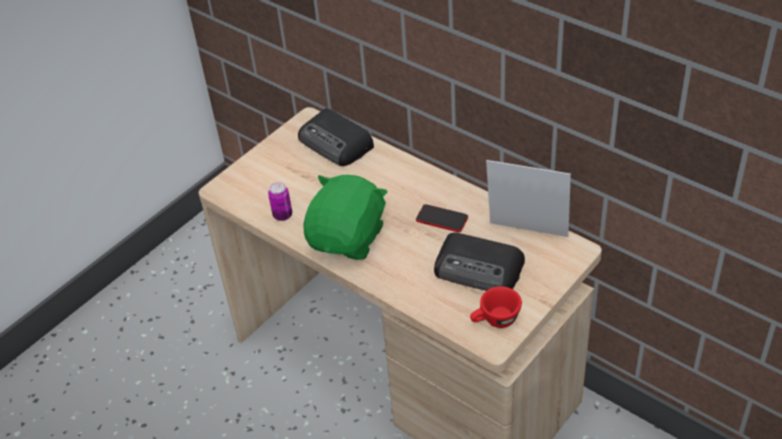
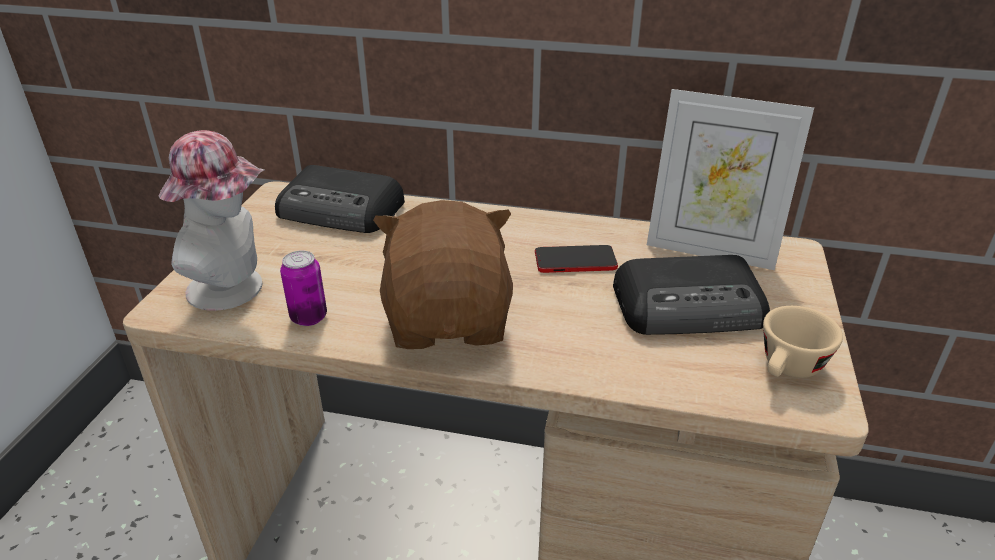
camera: 30 degrees left, 10 degrees down
green plush toy [304,175,388,260] -> brown plush toy [373,200,513,349]
red cup [470,286,522,328] -> beige cup [763,306,843,378]
picture frame [486,160,571,237] -> picture frame turned 150 degrees counterclockwise [647,89,814,270]
none -> hat [158,130,264,311]

